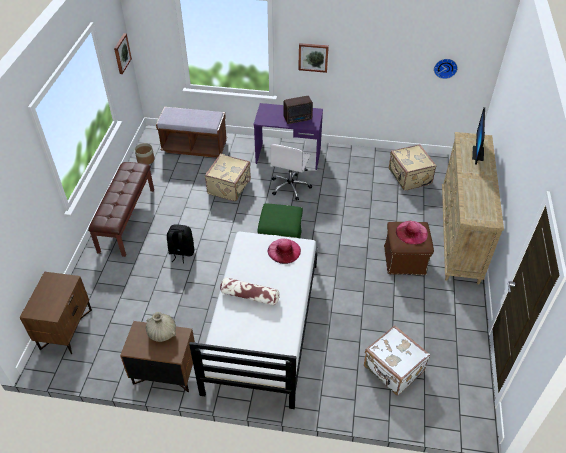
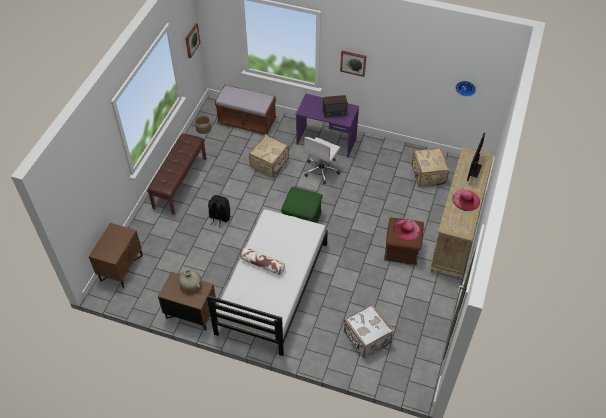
camera: 10 degrees right, 5 degrees up
pink hat [268,238,301,264] -> pink hat moved to [452,189,480,211]

